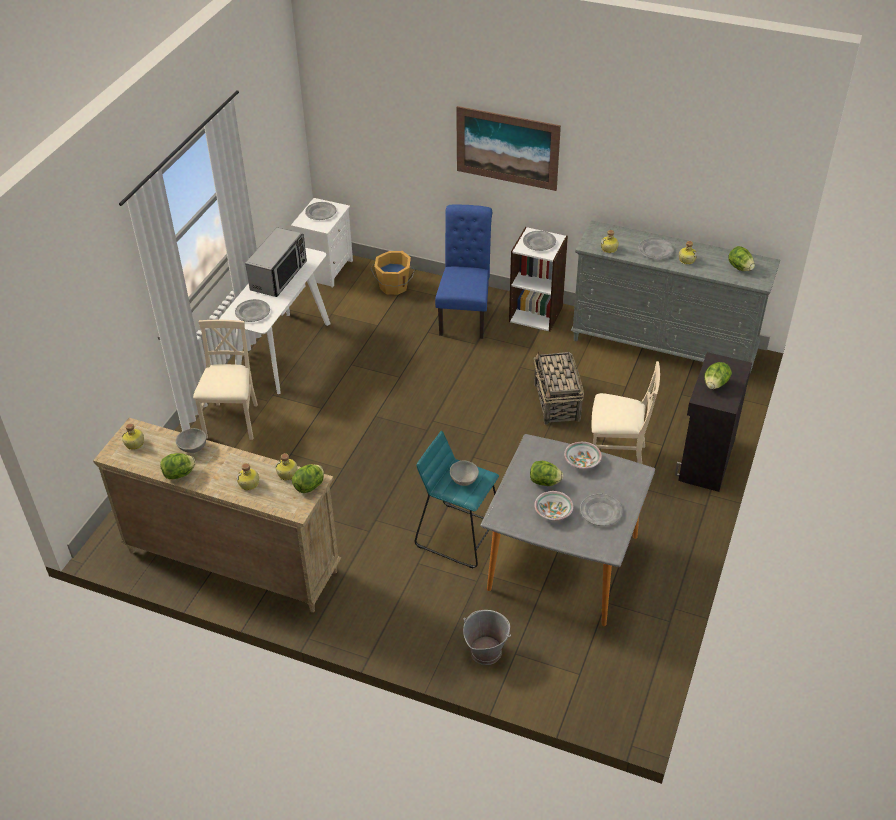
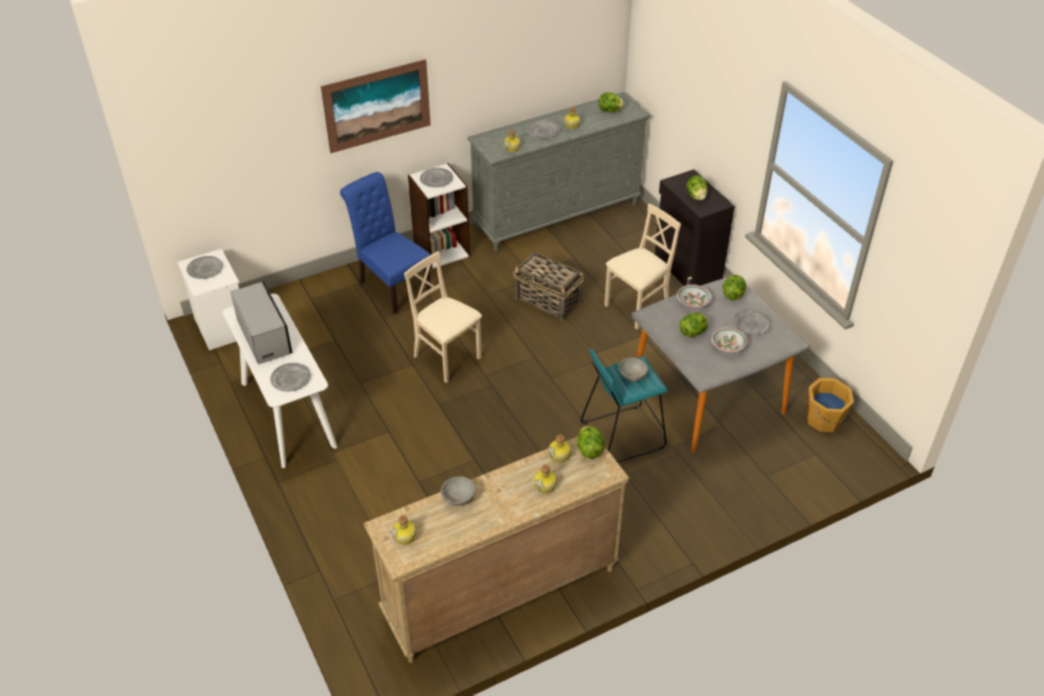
camera: 50 degrees left, 0 degrees up
lettuce [160,453,196,479] -> lettuce moved to [723,275,746,300]
beige chair [193,320,258,440] -> beige chair moved to [404,252,482,383]
orange bucket [371,251,415,295] -> orange bucket moved to [807,378,854,432]
grey bucket [463,610,511,665] -> none

